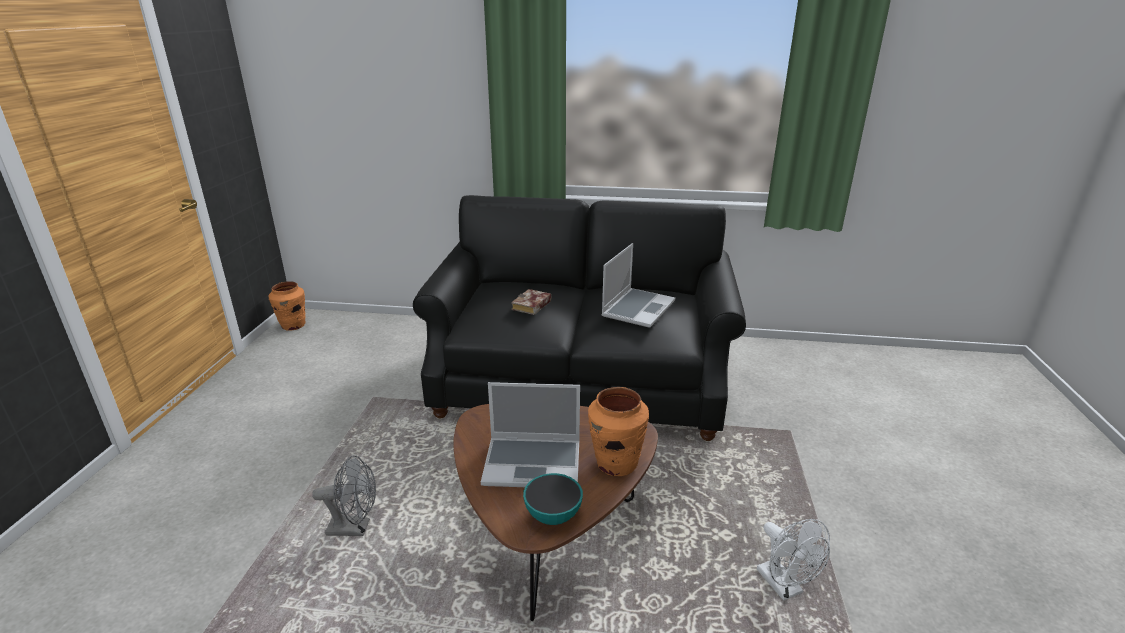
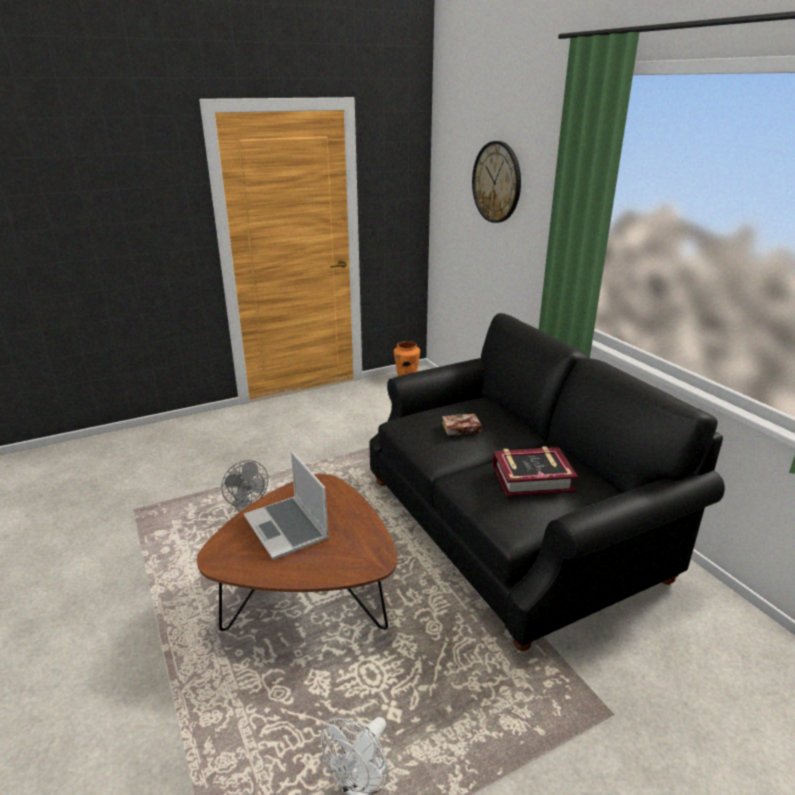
camera: 55 degrees right, 0 degrees up
bowl [523,473,583,525] -> none
orange vase [588,387,649,476] -> none
laptop [601,243,675,328] -> book [493,446,578,496]
none -> wall clock [472,141,521,223]

